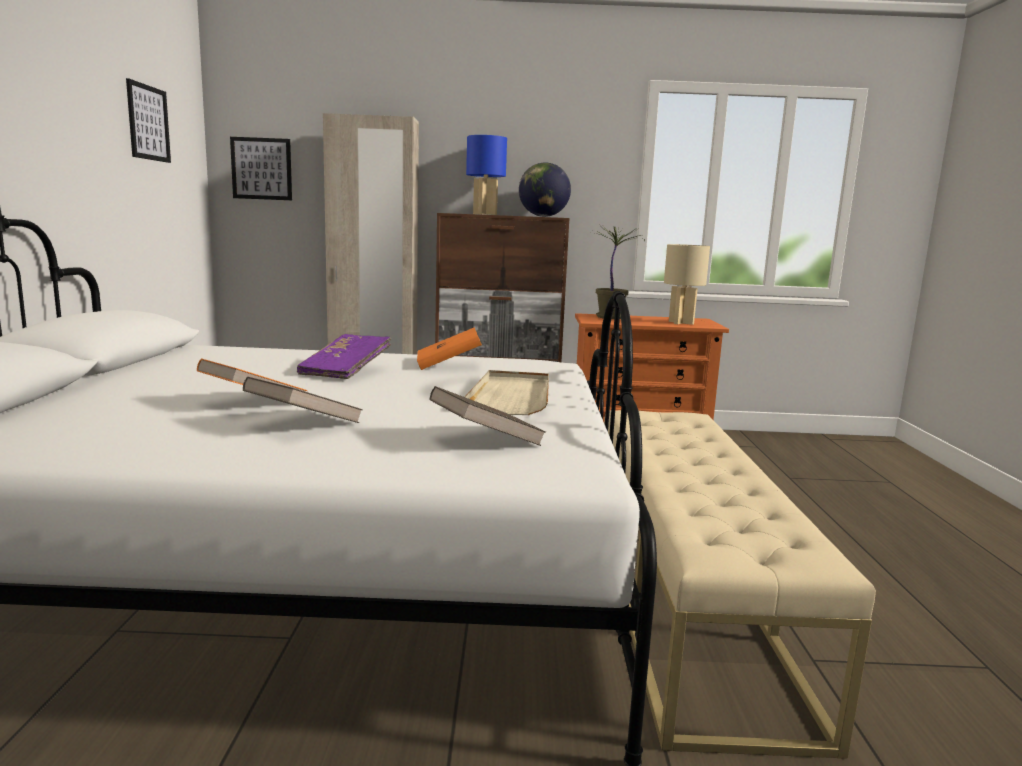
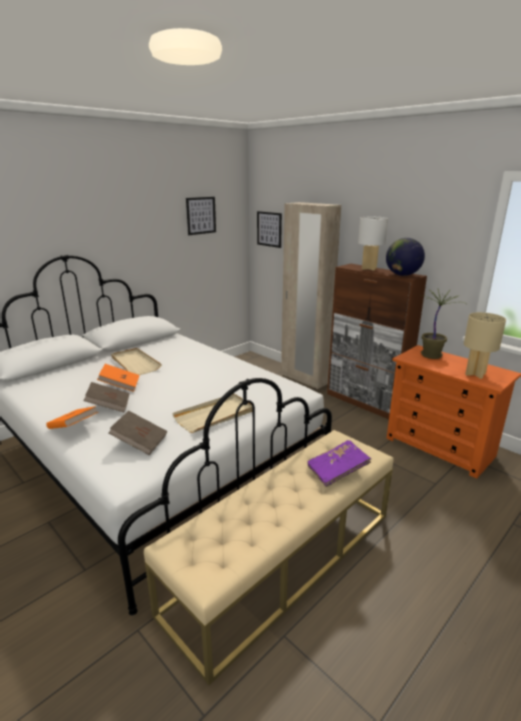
camera: 45 degrees right, 10 degrees up
purple book [297,334,391,379] -> purple book moved to [307,440,371,487]
orange book [417,327,482,370] -> orange book moved to [46,406,98,429]
blue table lamp [466,135,507,215] -> white table lamp [358,217,388,270]
none -> beige tray [111,348,162,375]

